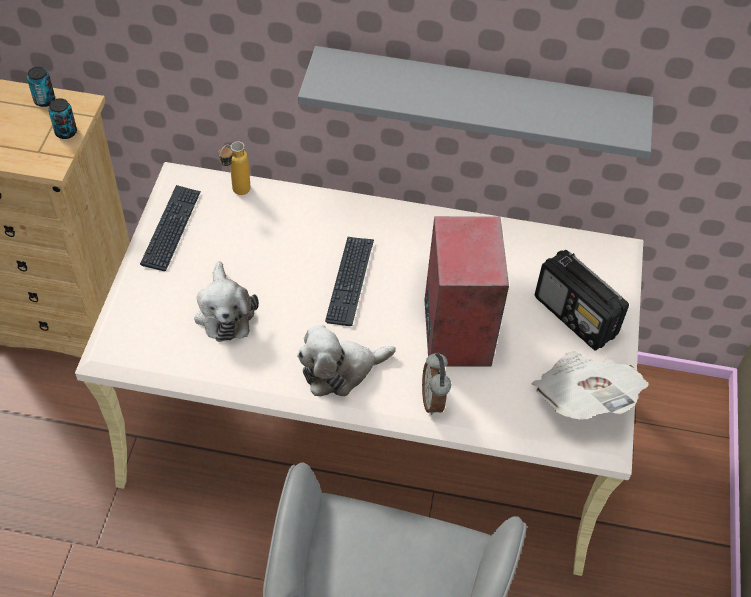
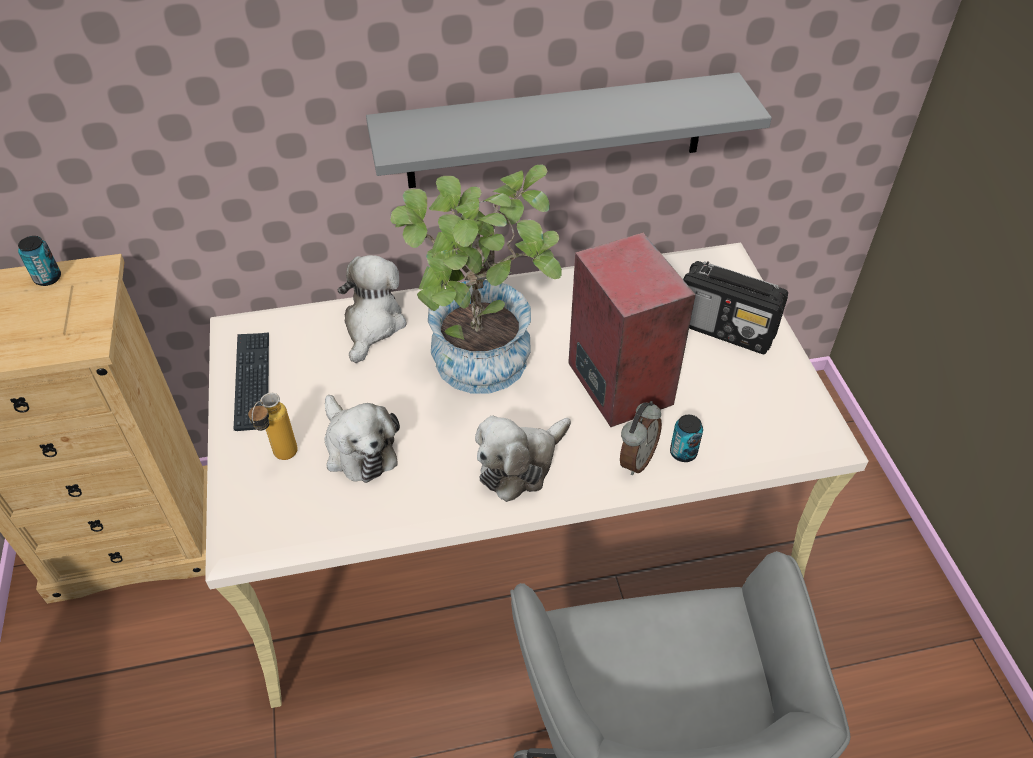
camera: 20 degrees left, 5 degrees down
can [48,98,77,139] -> can moved to [670,415,703,462]
bottle [218,142,251,195] -> bottle moved to [248,393,298,460]
keyboard [325,237,374,326] -> potted plant [390,164,562,394]
alarm clock [422,352,451,415] -> alarm clock turned 120 degrees counterclockwise [620,401,662,475]
newspaper [531,351,648,420] -> none
none -> plush toy [338,255,407,363]

